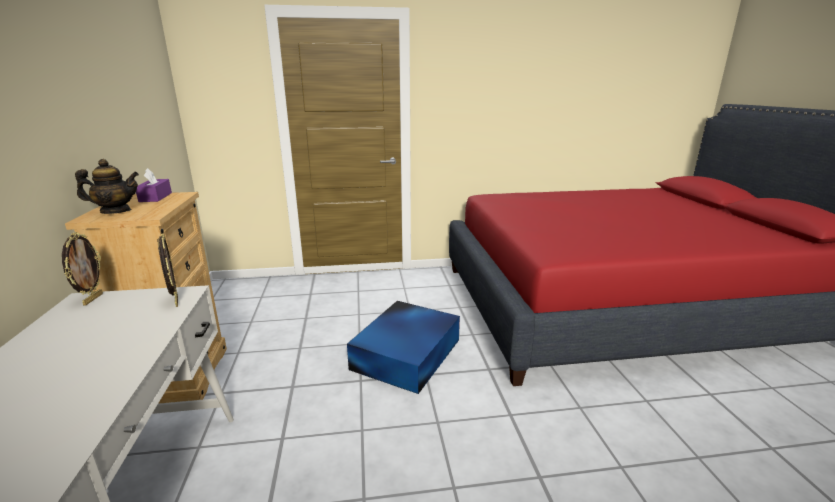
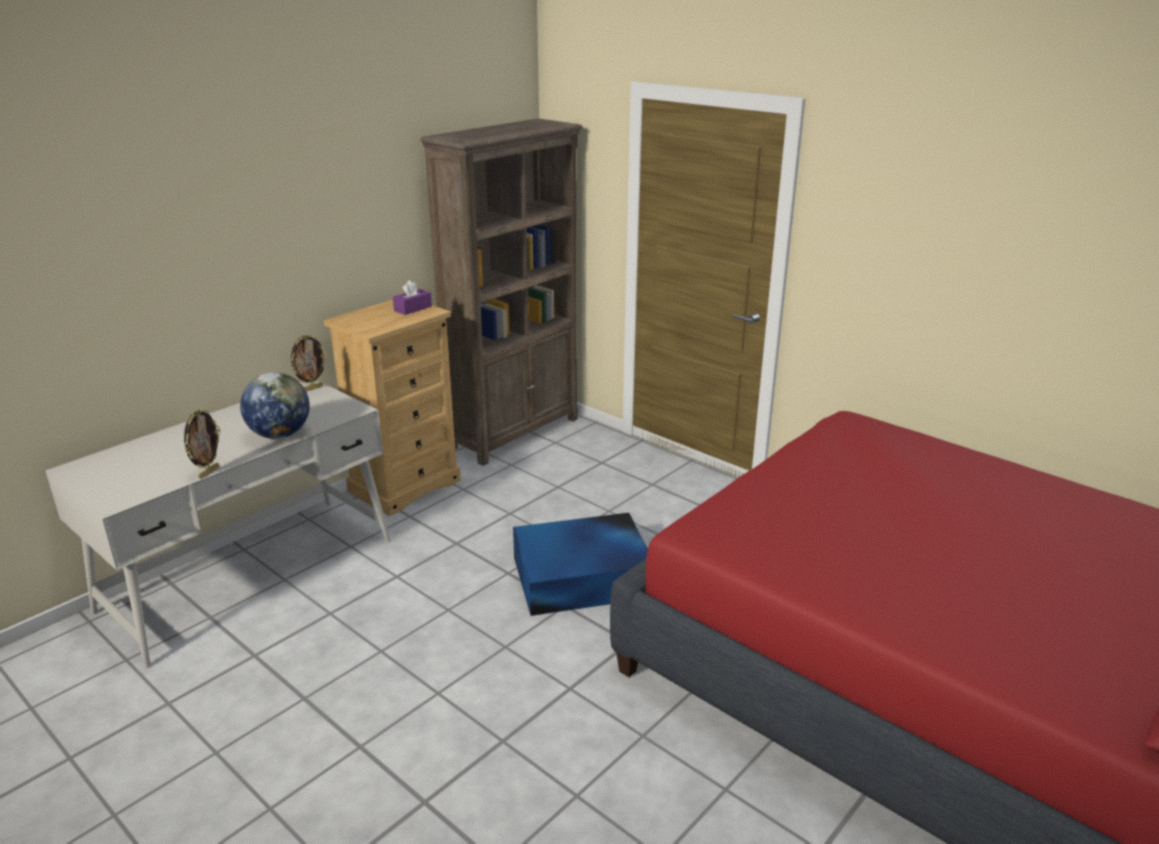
camera: 50 degrees right, 5 degrees up
teapot [75,159,139,214] -> none
picture frame [158,234,178,307] -> picture frame moved to [184,409,221,479]
none -> globe [240,372,310,439]
none -> brown bookcase [420,118,583,466]

